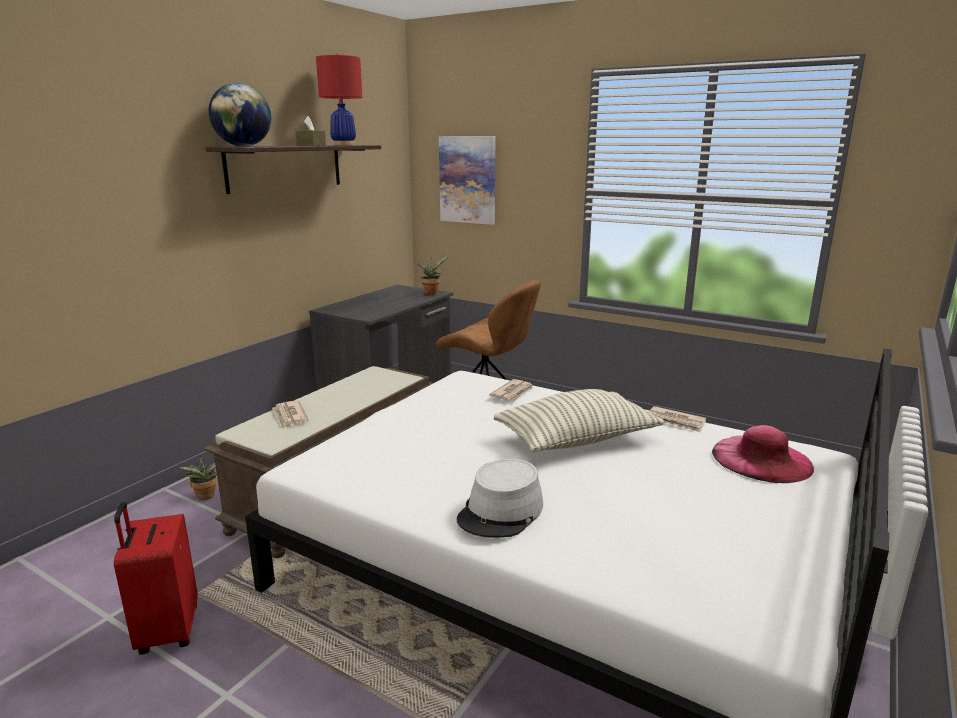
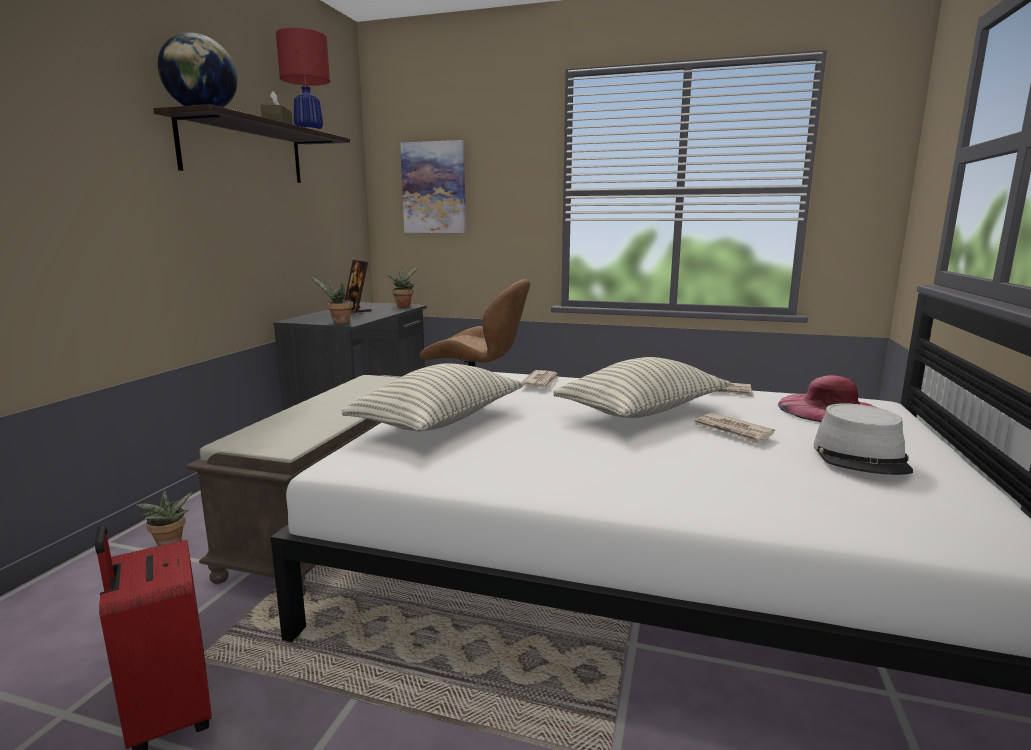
camera: 15 degrees left, 5 degrees down
newspaper [272,400,308,428] -> newspaper moved to [694,413,775,445]
grey hat [457,459,543,538] -> grey hat moved to [814,403,913,475]
none -> potted plant [309,276,353,324]
none -> pillow [342,363,524,432]
none -> picture frame [345,260,371,313]

